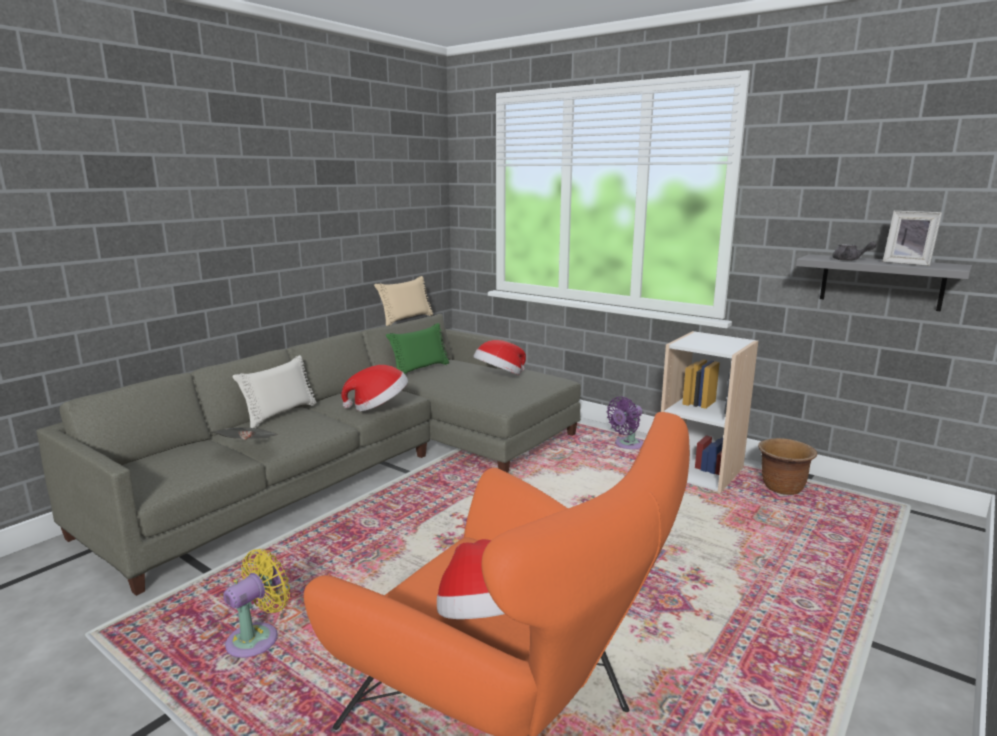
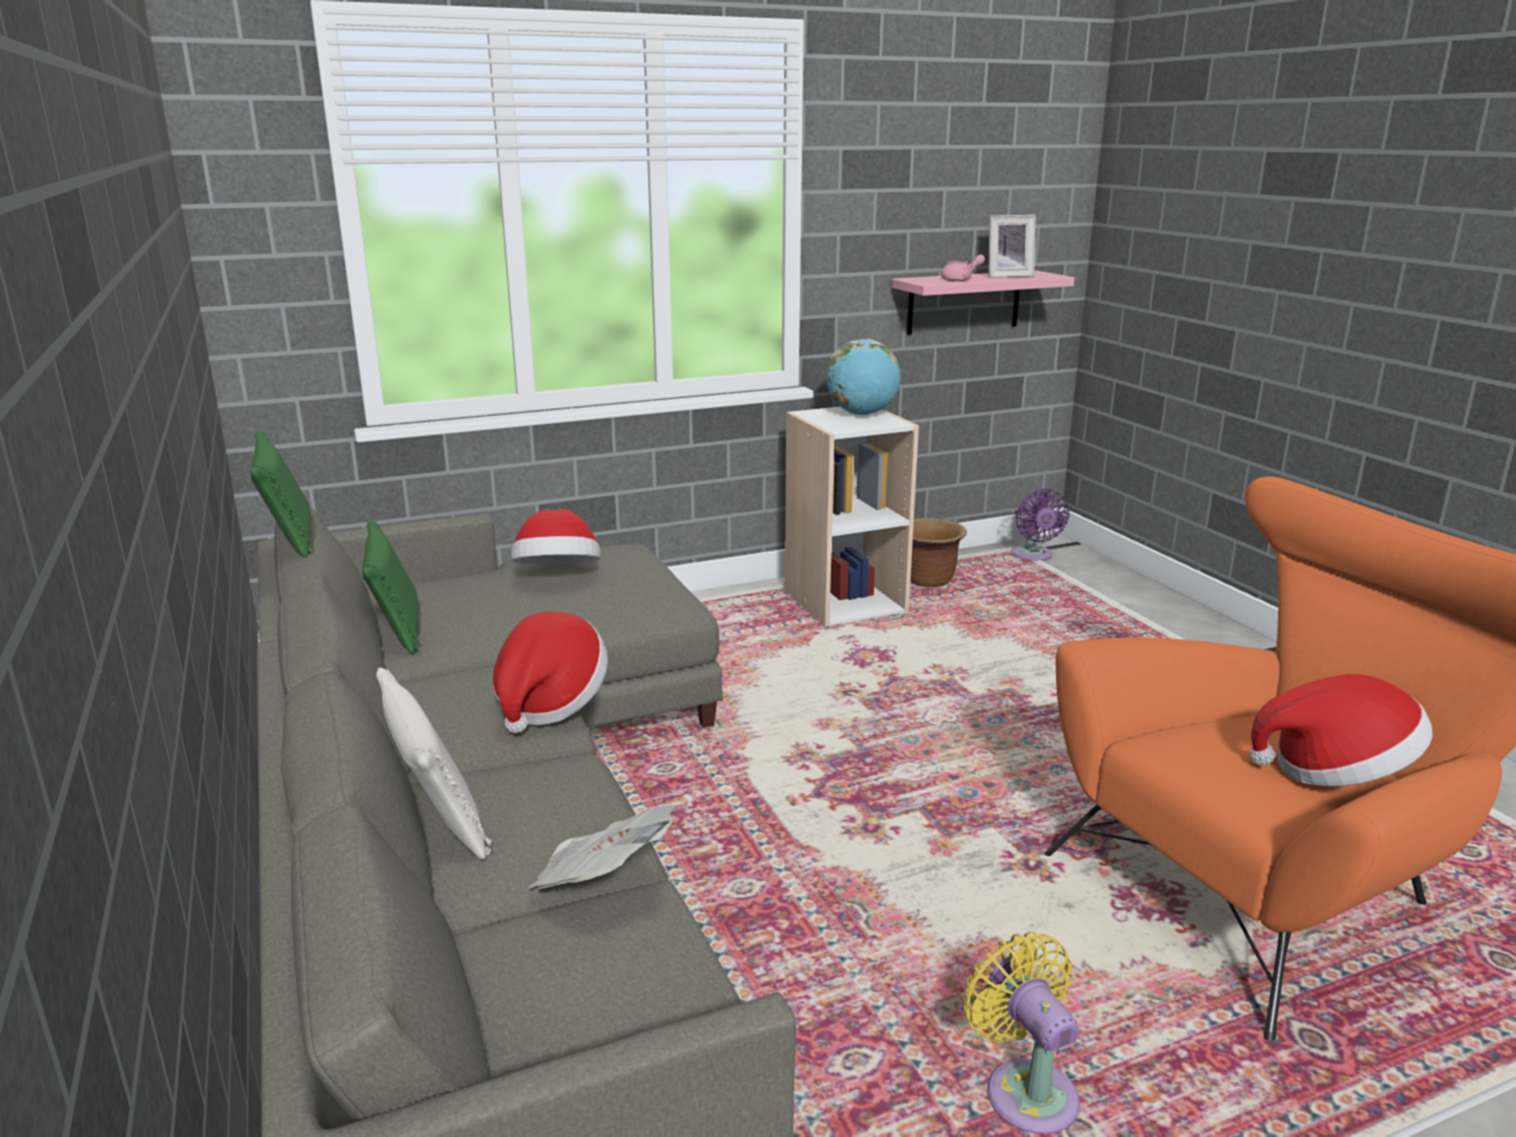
camera: 60 degrees left, 5 degrees up
beige pillow [374,276,433,326] -> green pillow [250,430,314,558]
purple fan [607,397,643,449] -> purple fan moved to [1011,489,1070,561]
grey shelf [796,254,972,311] -> pink shelf [891,270,1075,335]
grey teapot [832,241,876,261] -> pink teapot [942,254,985,281]
none -> globe [826,339,901,415]

